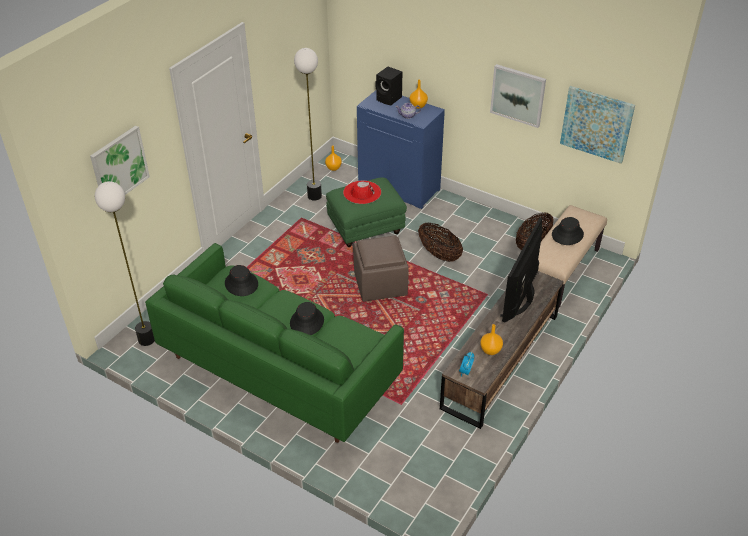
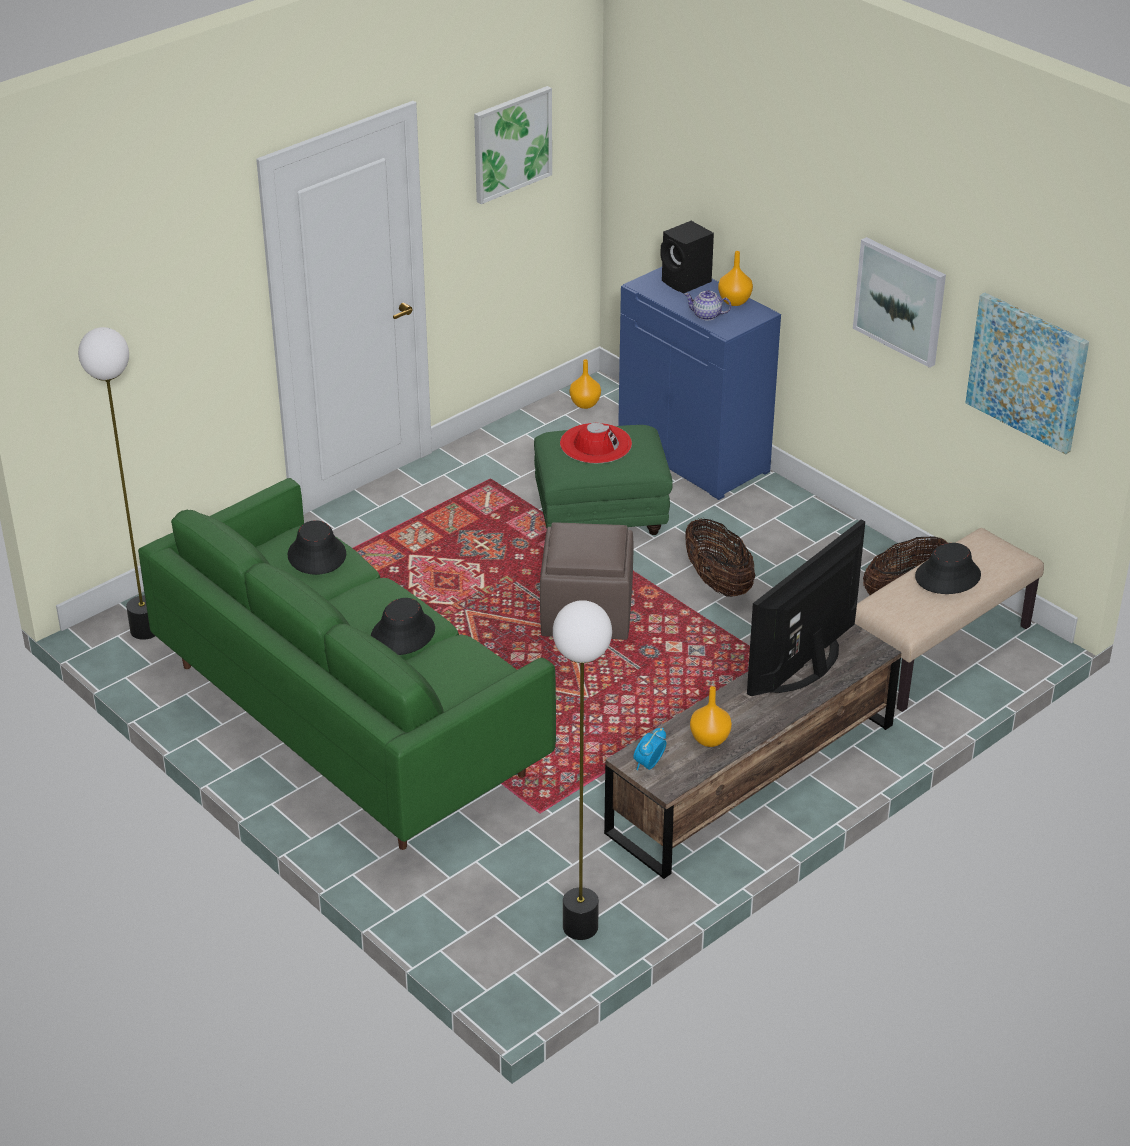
camera: 15 degrees right, 5 degrees down
picture [90,126,150,195] -> picture moved to [474,86,552,204]
floor lamp [294,48,322,200] -> floor lamp moved to [553,600,612,940]

